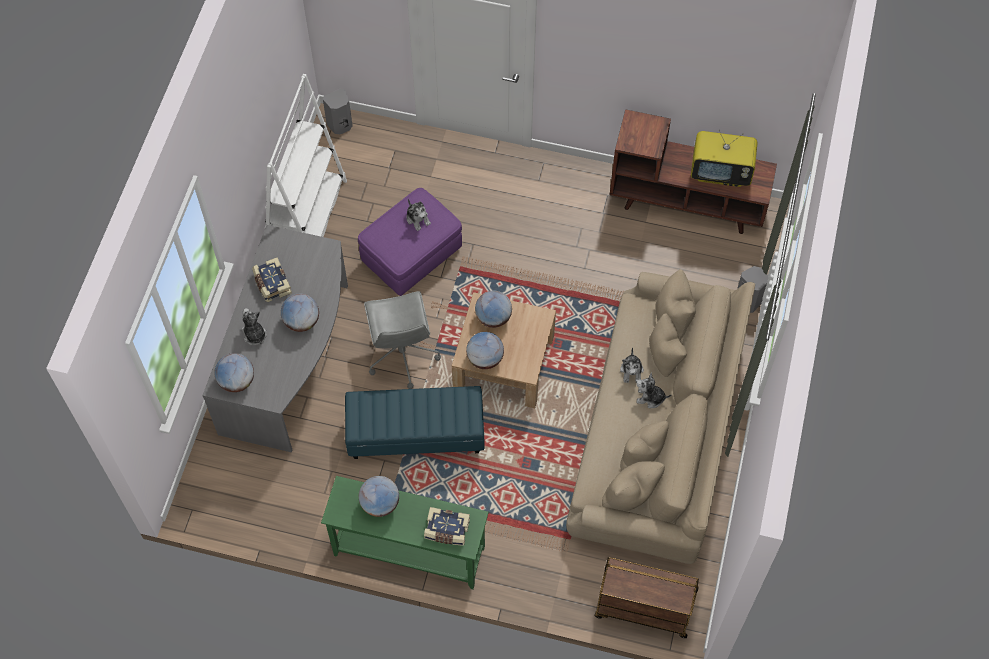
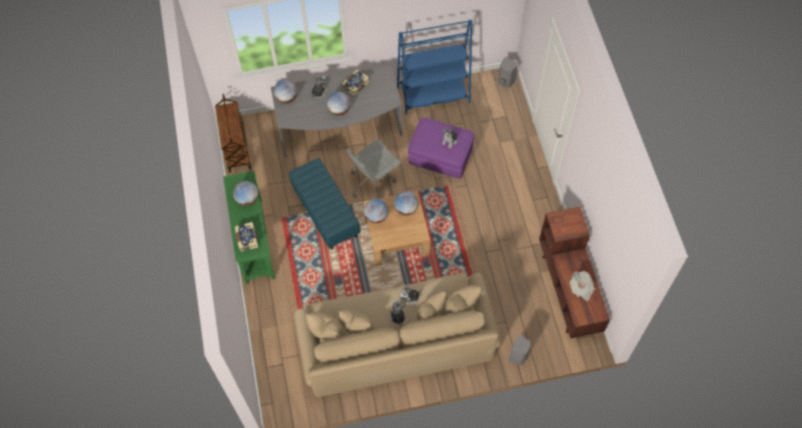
camera: 65 degrees right, 0 degrees up
white bookcase [265,74,347,237] -> blue bookcase [397,20,472,115]
brown cart [595,557,699,638] -> brown cart moved to [215,94,251,173]
television [691,130,757,187] -> newspaper [570,271,595,301]

